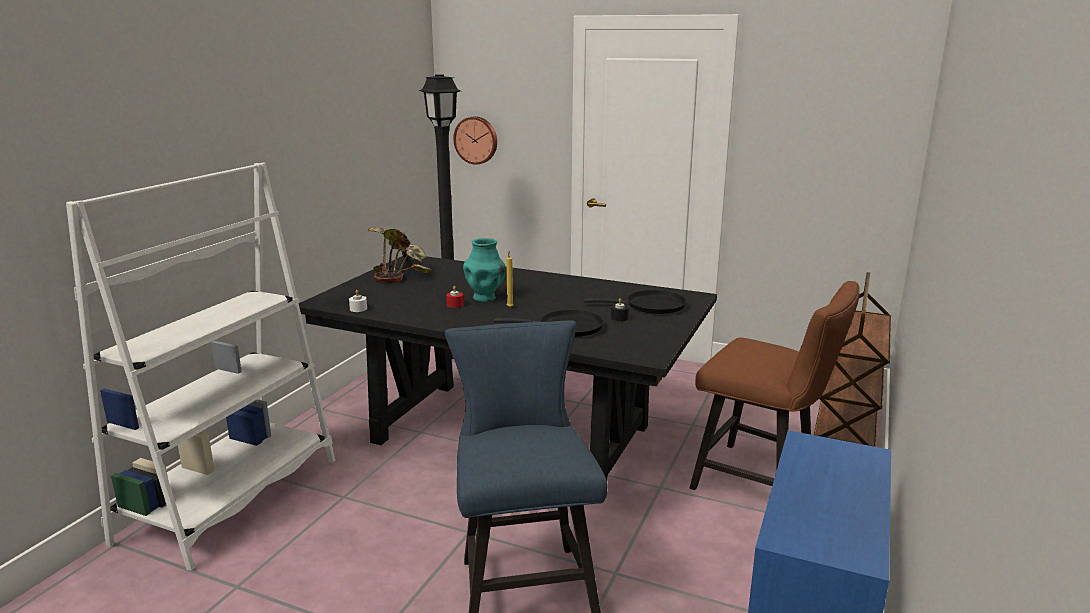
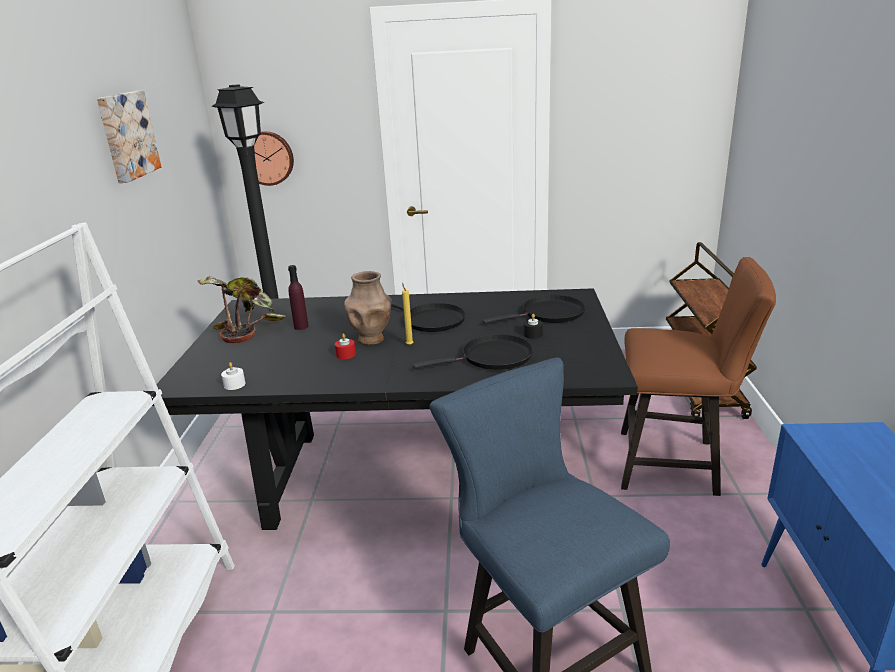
camera: 20 degrees left, 5 degrees up
turquoise vase [463,238,505,302] -> brown vase [344,271,392,345]
none -> picture [97,90,161,183]
none -> purple bottle [288,265,309,330]
none -> black frying pan [391,302,466,332]

